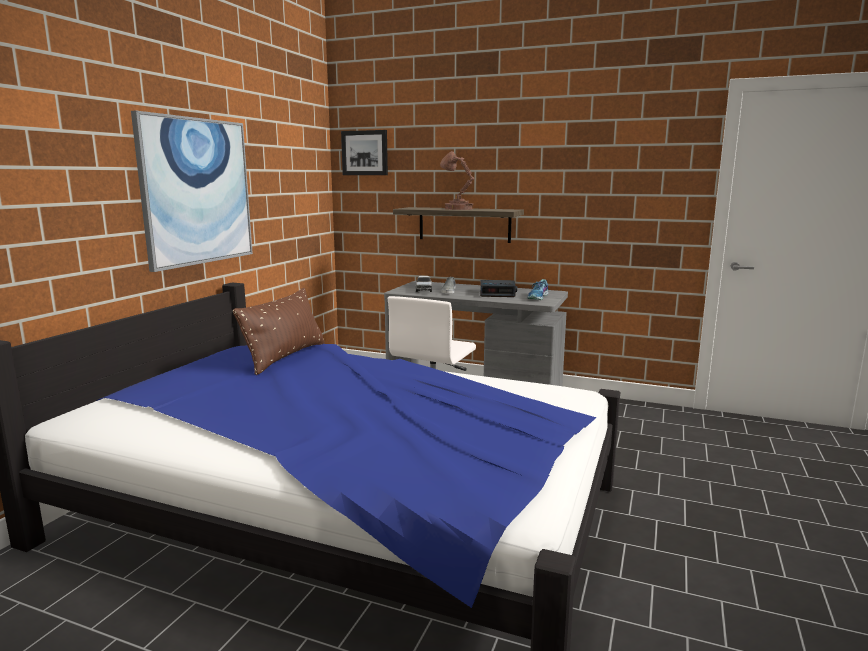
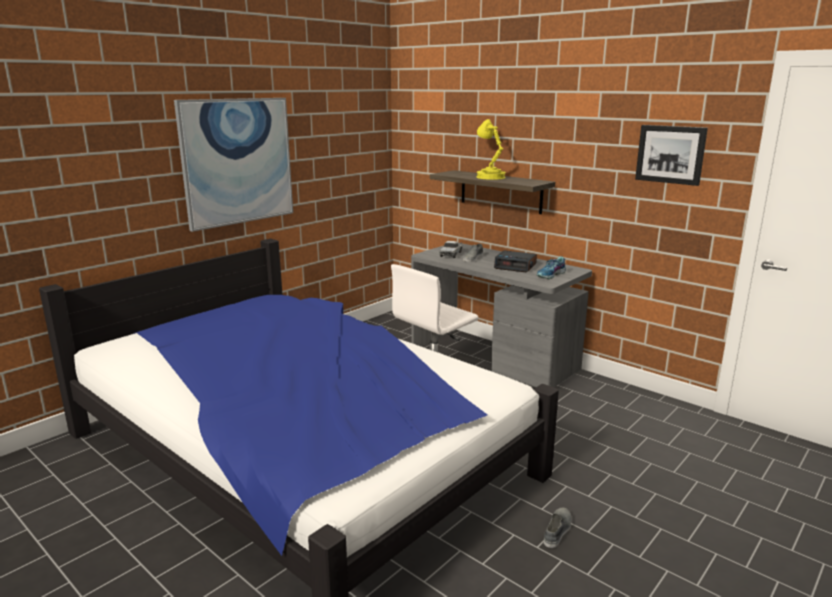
camera: 20 degrees right, 5 degrees up
brown pillow [233,288,324,375] -> none
picture [341,130,388,175] -> picture moved to [635,125,708,186]
brown table lamp [440,151,474,210] -> yellow table lamp [476,119,506,180]
none -> grey shoe [544,508,571,548]

